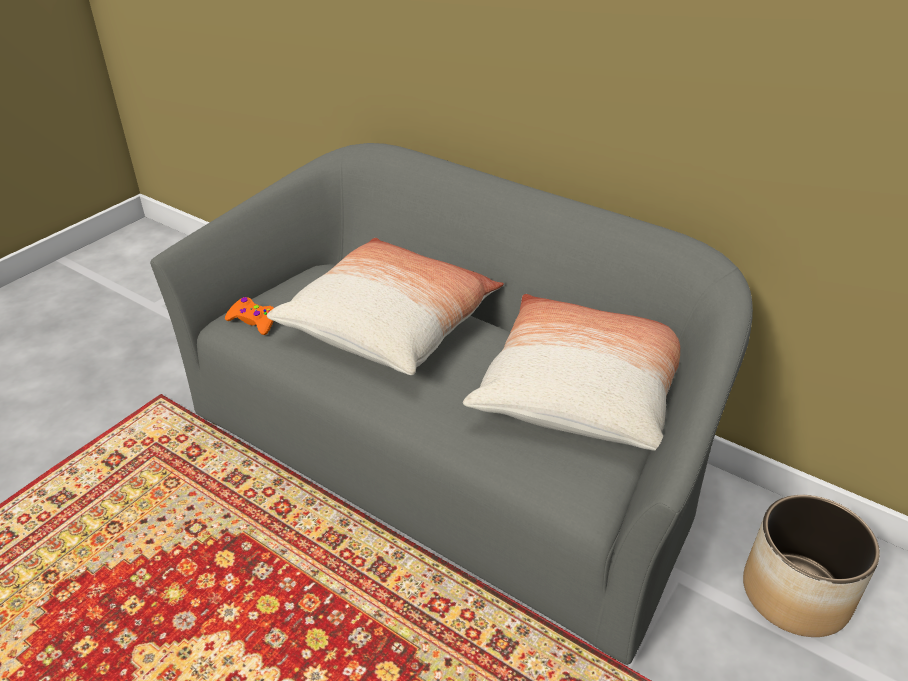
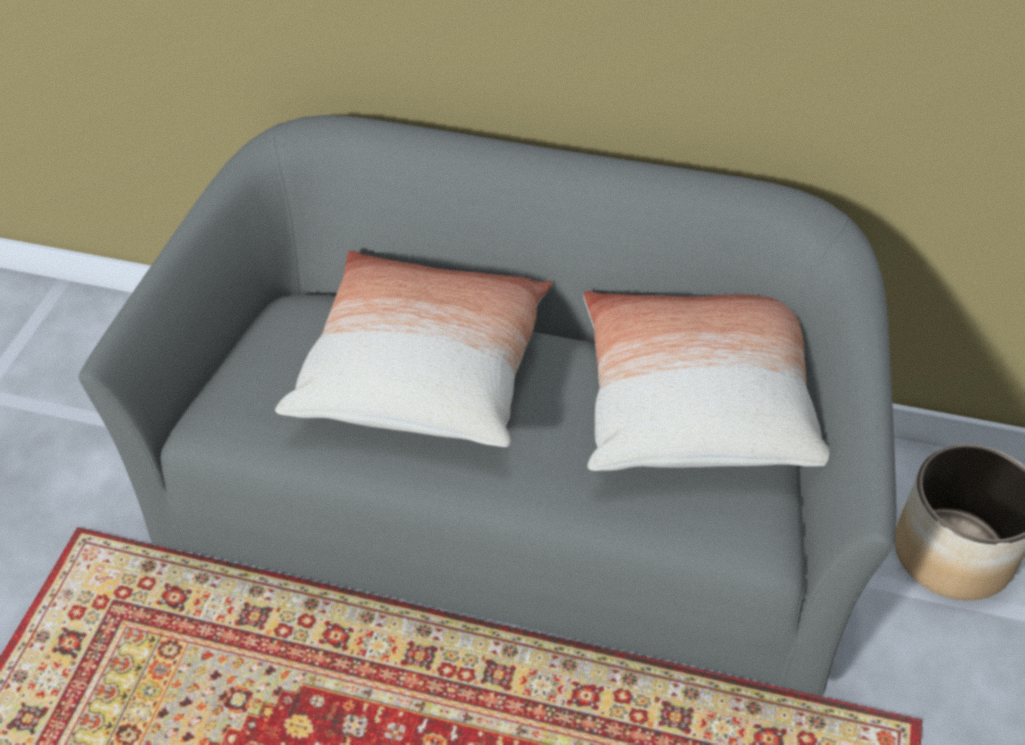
camera: 20 degrees left, 10 degrees up
orange game controller [225,297,274,335] -> none

